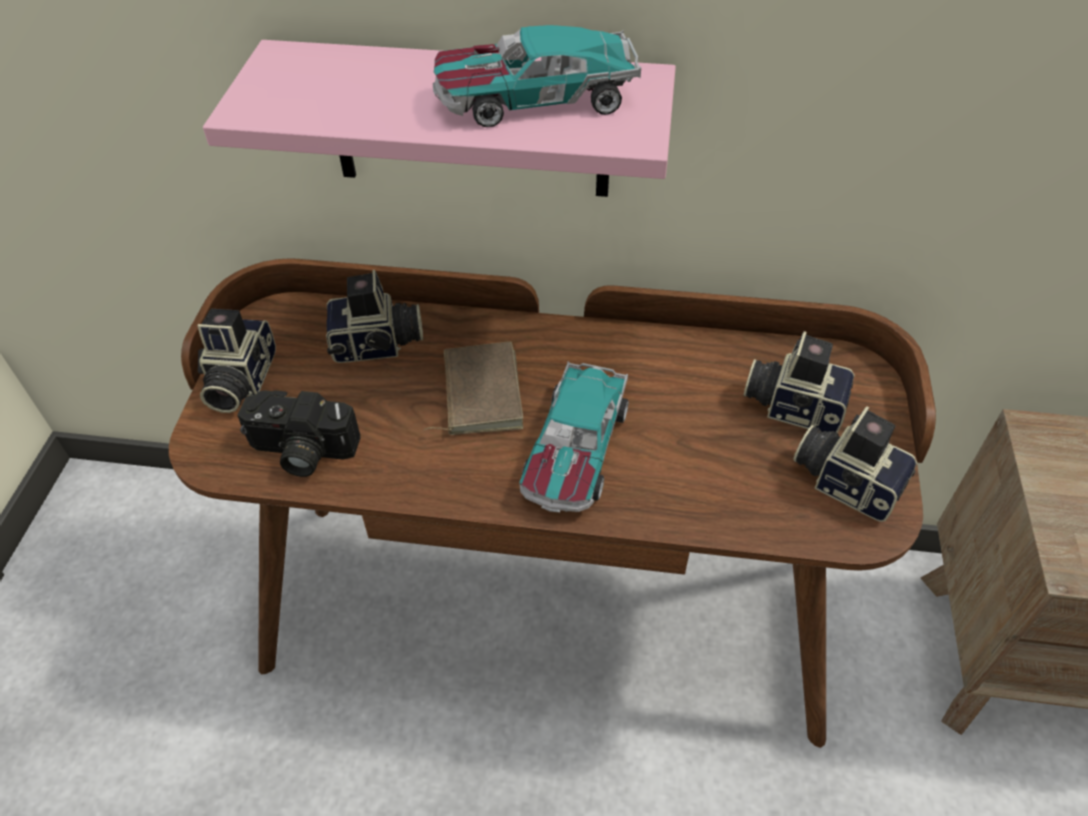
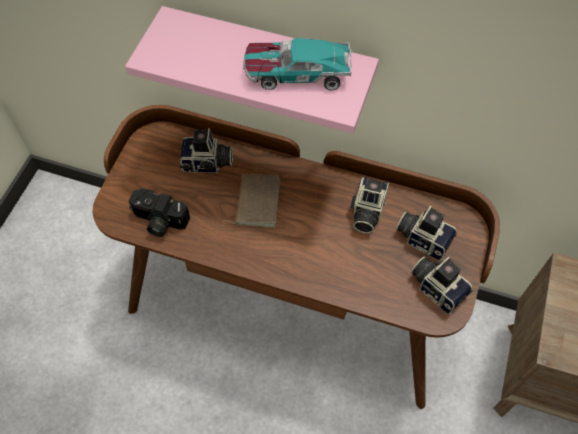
camera: 10 degrees right, 10 degrees up
camera [197,309,276,413] -> camera moved to [350,177,389,234]
toy car [519,362,628,512] -> none

